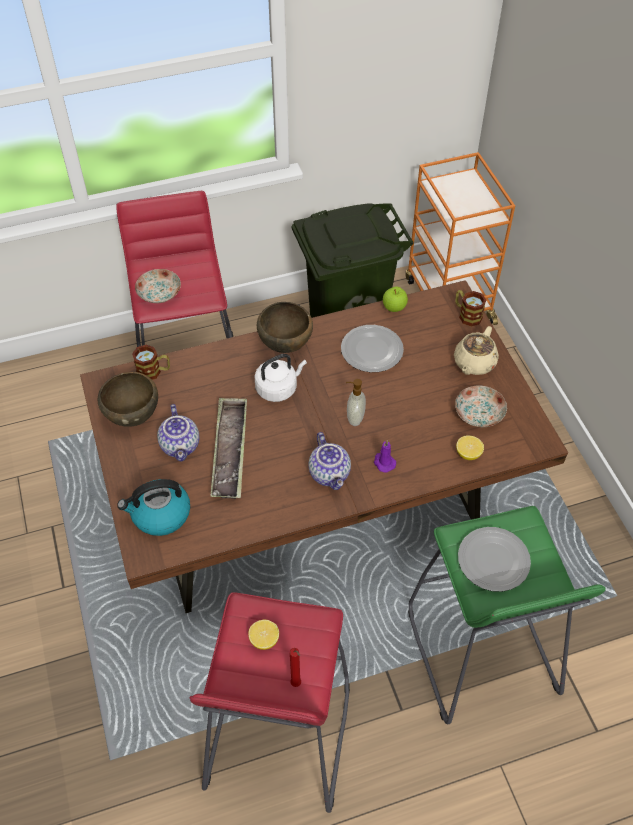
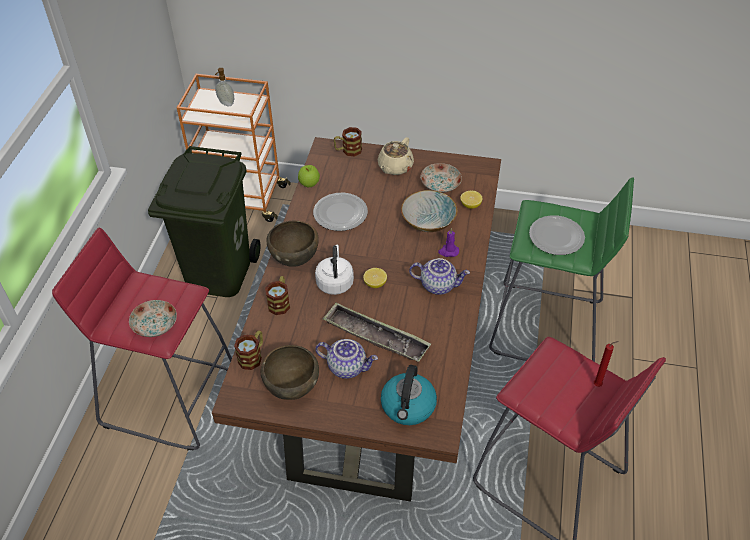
camera: 60 degrees left, 5 degrees down
lemon [248,620,279,650] -> lemon moved to [363,268,387,288]
soap dispenser [346,379,366,426] -> soap dispenser moved to [215,68,234,106]
beige teapot [454,326,499,375] -> beige teapot turned 60 degrees clockwise [378,137,414,175]
none -> mug [265,276,290,315]
none -> bowl [401,190,457,232]

